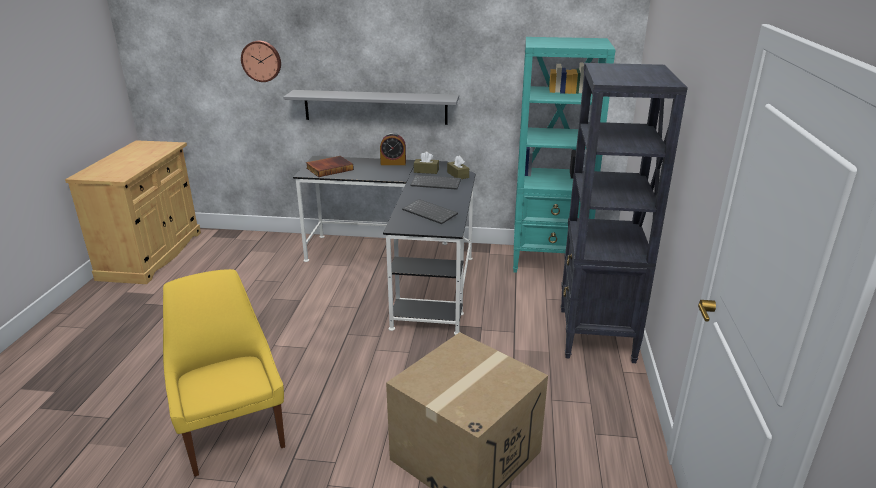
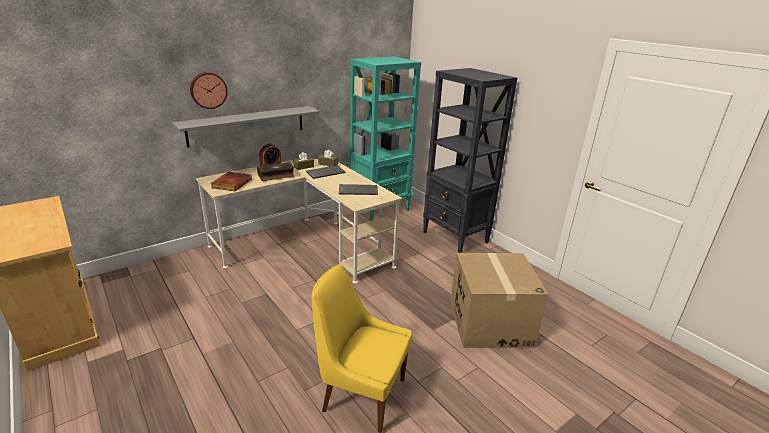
camera: 45 degrees left, 0 degrees up
wall clock [241,41,281,82] -> wall clock moved to [190,72,228,109]
black desk [293,156,476,335] -> beige desk [196,159,402,284]
none -> book [257,162,295,181]

